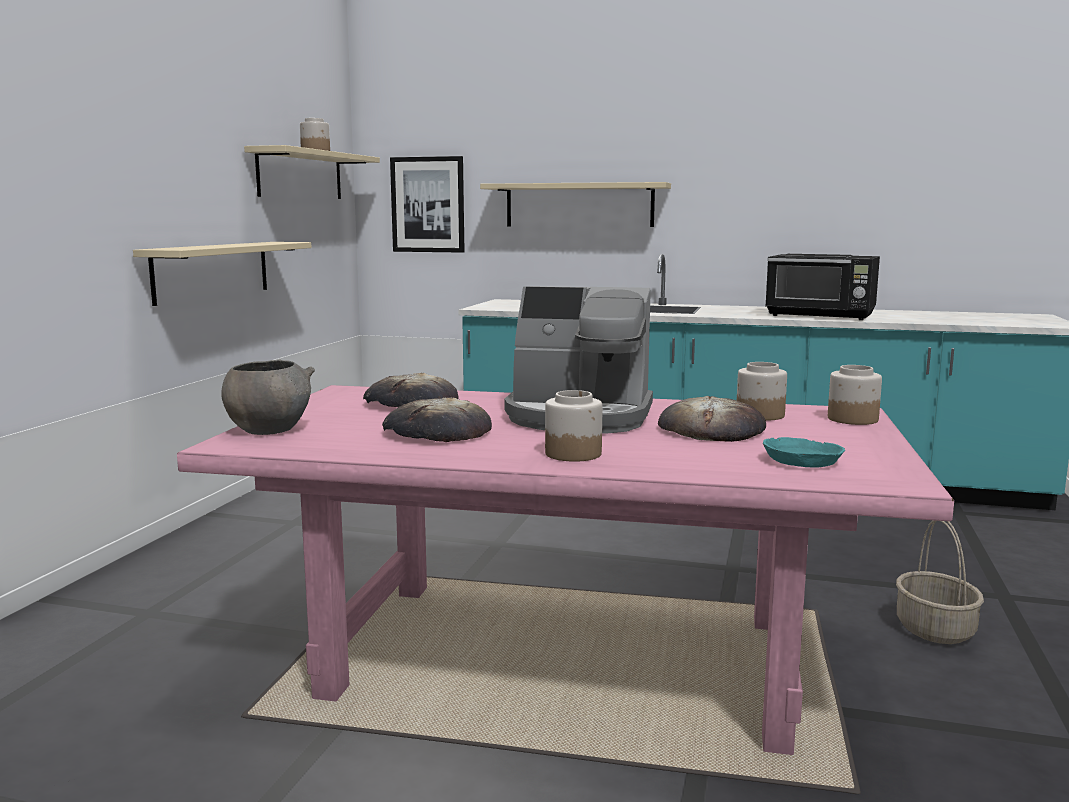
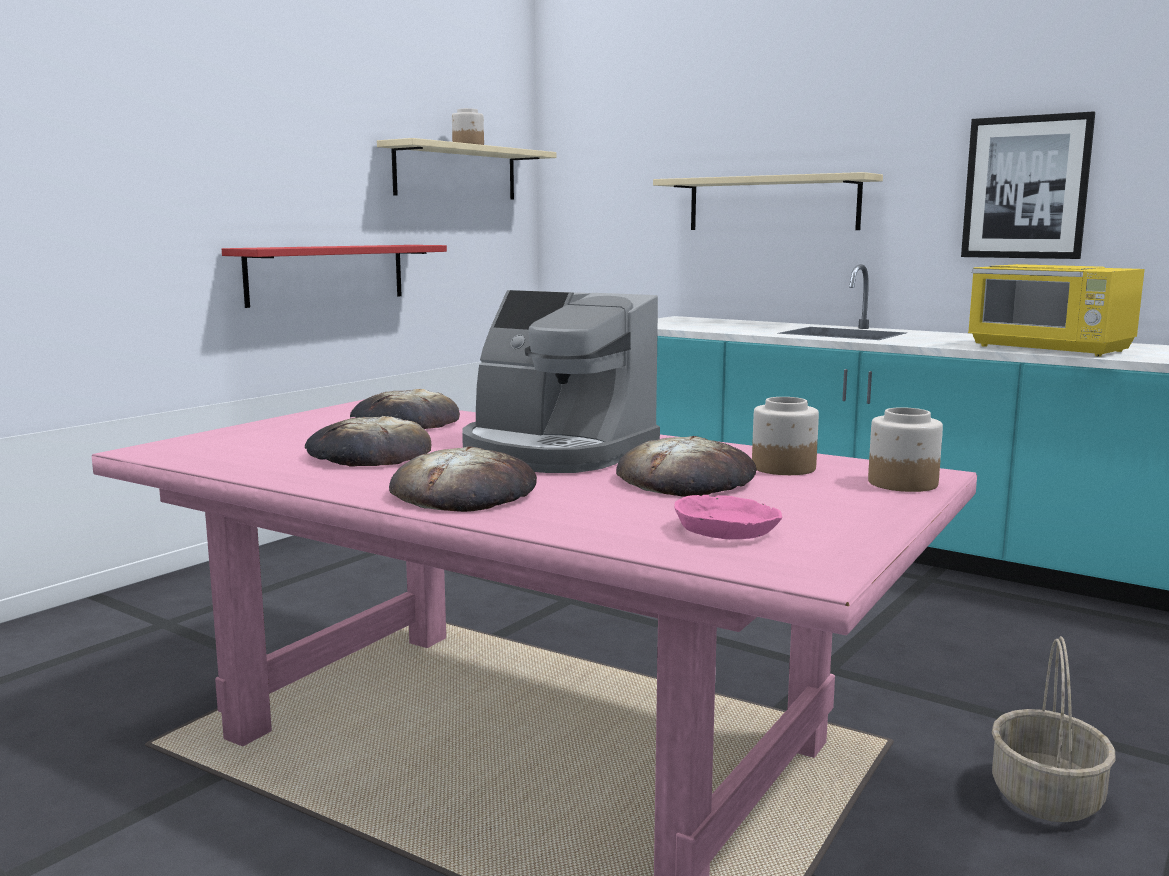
camera: 20 degrees right, 0 degrees up
beige shelf [133,242,312,306] -> red shelf [222,245,447,308]
grey bowl [221,359,315,435] -> none
picture [390,156,465,253] -> picture moved to [961,111,1095,259]
jar [545,390,602,462] -> bread [389,446,537,512]
turquoise bowl [763,437,845,468] -> pink bowl [674,495,782,539]
black microwave [766,254,880,320] -> yellow microwave [968,264,1145,357]

